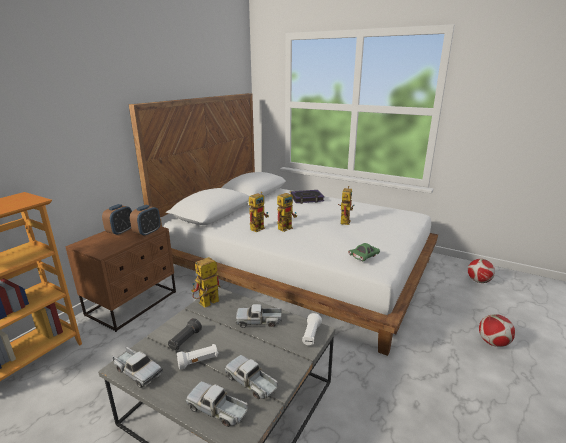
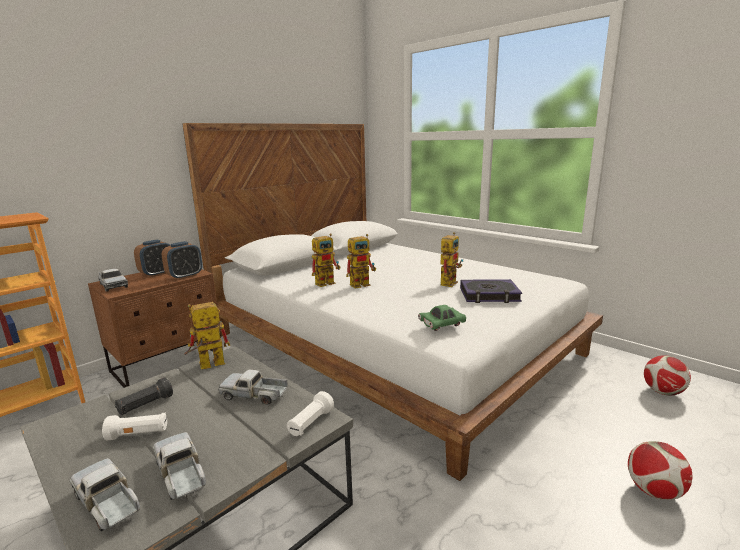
camera: 15 degrees right, 5 degrees down
toy truck [112,346,163,388] -> toy truck moved to [98,269,128,292]
book [291,190,324,204] -> book moved to [460,279,522,303]

